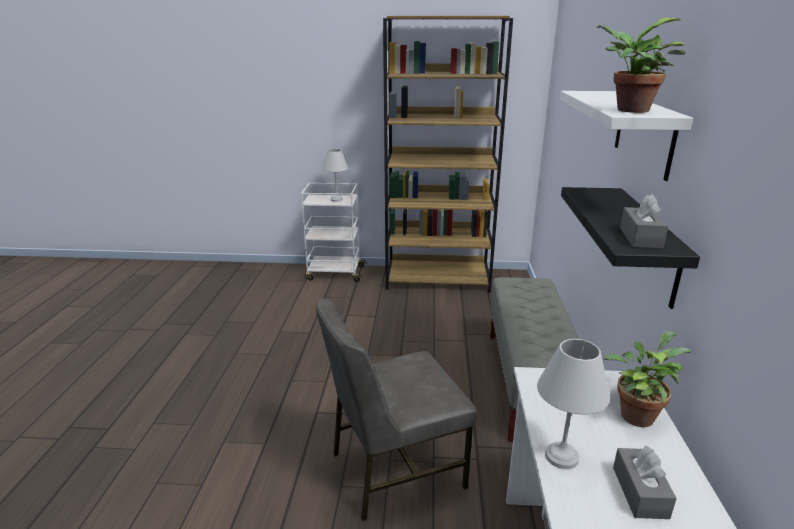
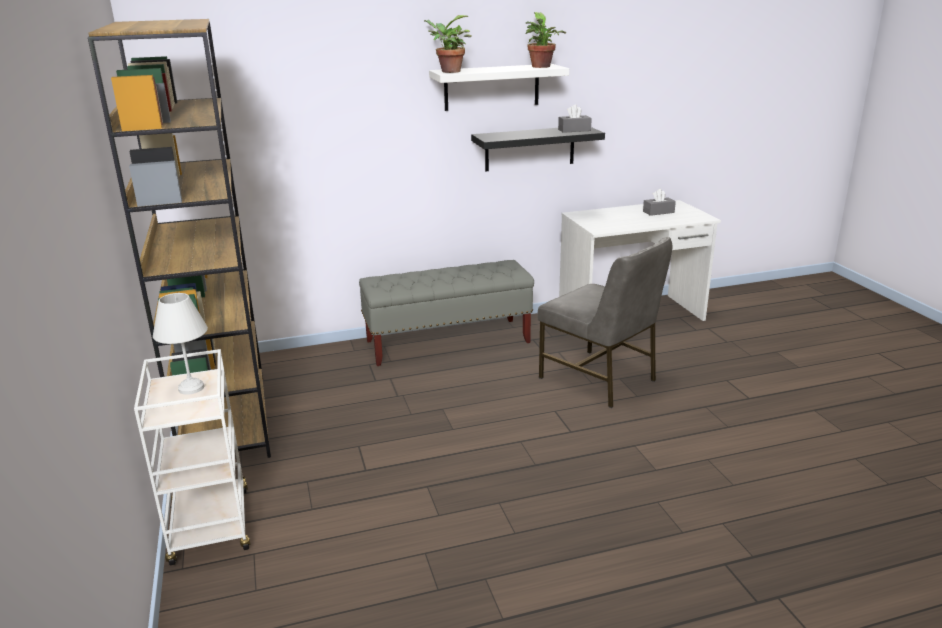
camera: 110 degrees left, 0 degrees up
white table lamp [537,339,610,469] -> none
potted plant [603,331,690,427] -> potted plant moved to [424,15,471,73]

